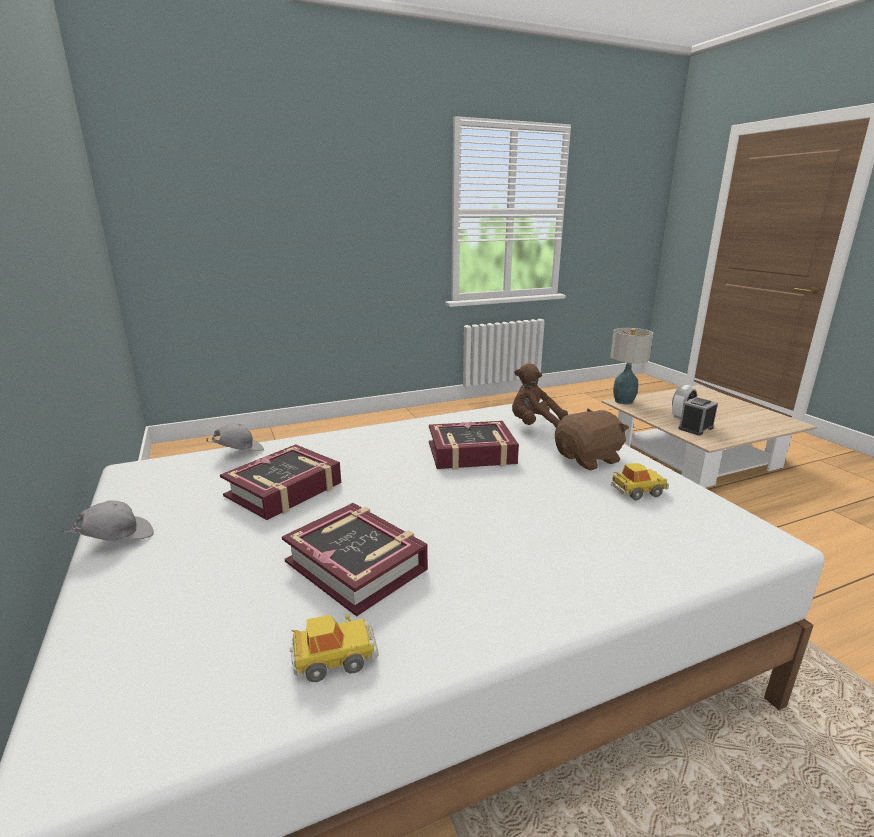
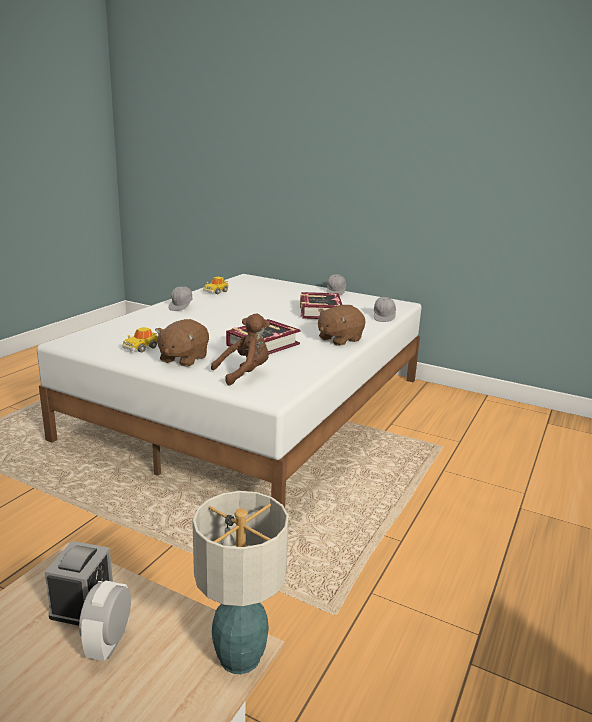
camera: 140 degrees right, 0 degrees up
book [282,503,428,617] -> none
none -> grey cap [168,286,193,311]
none -> brown plush toy [318,305,366,346]

